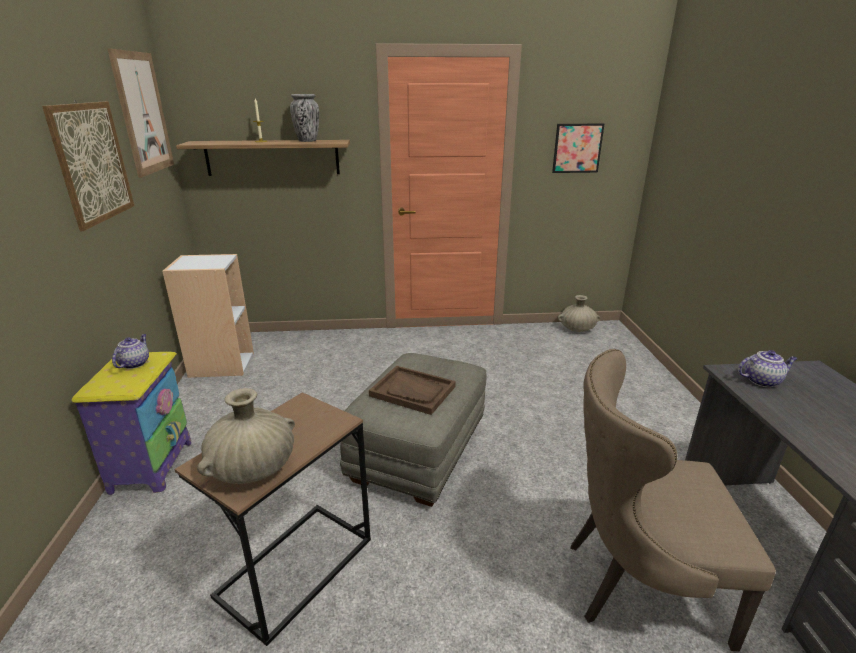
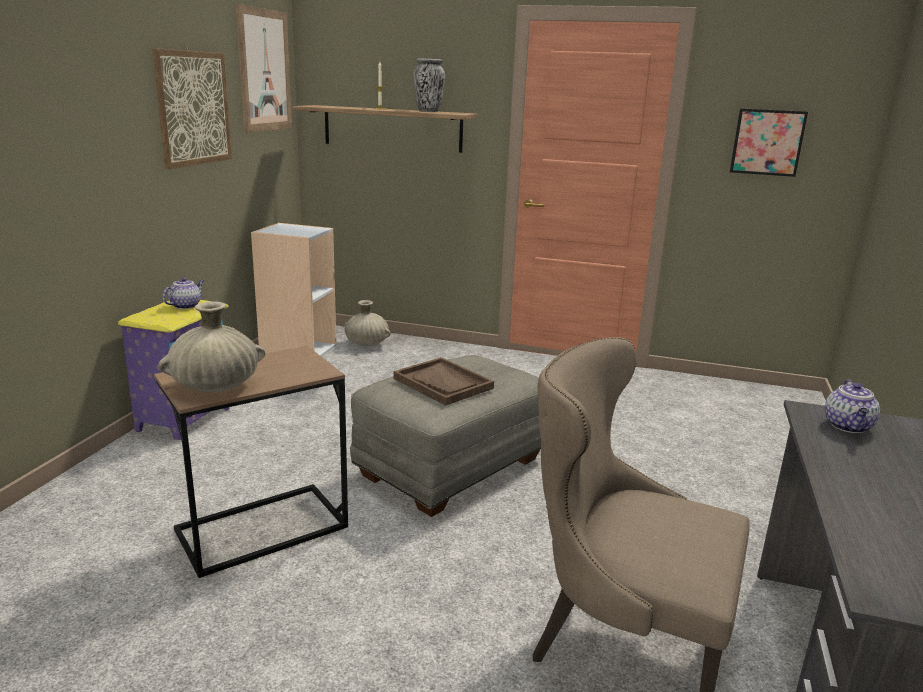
camera: 20 degrees right, 5 degrees down
beige vase [558,295,600,332] -> beige vase moved to [344,300,391,346]
teapot [738,350,798,387] -> teapot turned 90 degrees clockwise [825,380,880,433]

